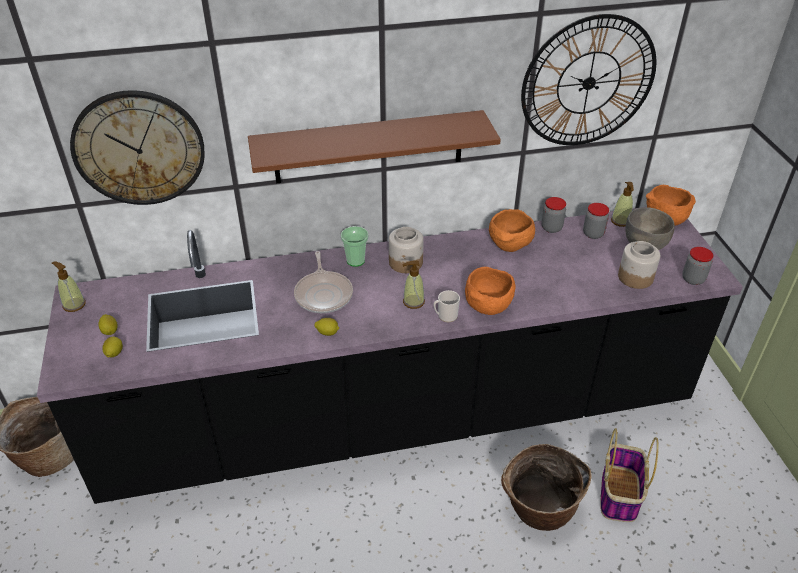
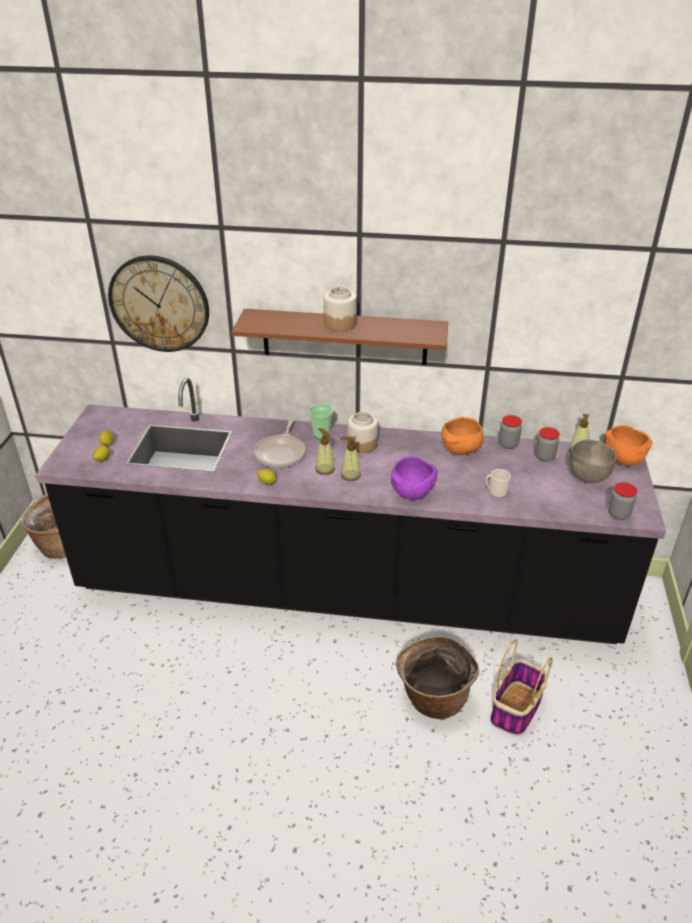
camera: 20 degrees right, 5 degrees down
soap dispenser [52,261,86,312] -> soap dispenser moved to [316,428,335,475]
mug [433,290,460,322] -> mug moved to [486,469,511,498]
orange bowl [465,267,516,315] -> purple bowl [391,456,438,500]
wall clock [521,14,656,145] -> none
jar [618,241,660,289] -> jar moved to [323,287,357,331]

